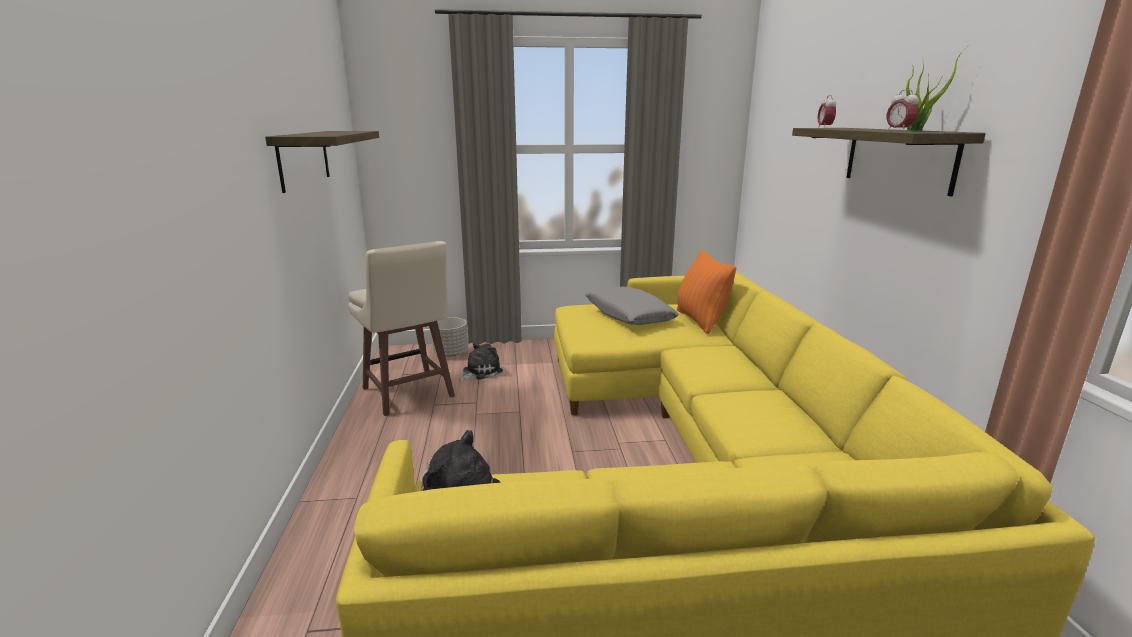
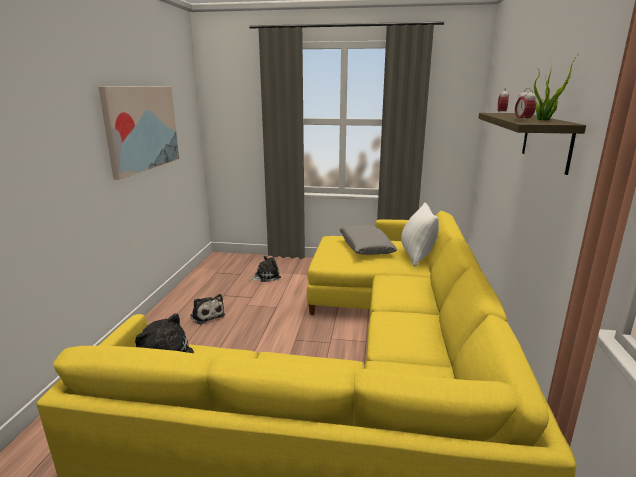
camera: 15 degrees right, 0 degrees up
shelf [265,131,379,193] -> picture [98,86,179,180]
beige stool [348,241,455,416] -> none
grey planter [432,317,468,357] -> none
orange pillow [677,250,737,334] -> white pillow [401,202,439,267]
none -> plush toy [190,294,225,325]

